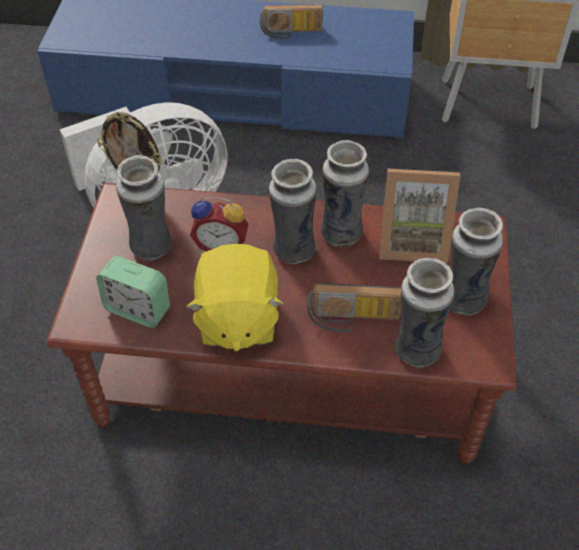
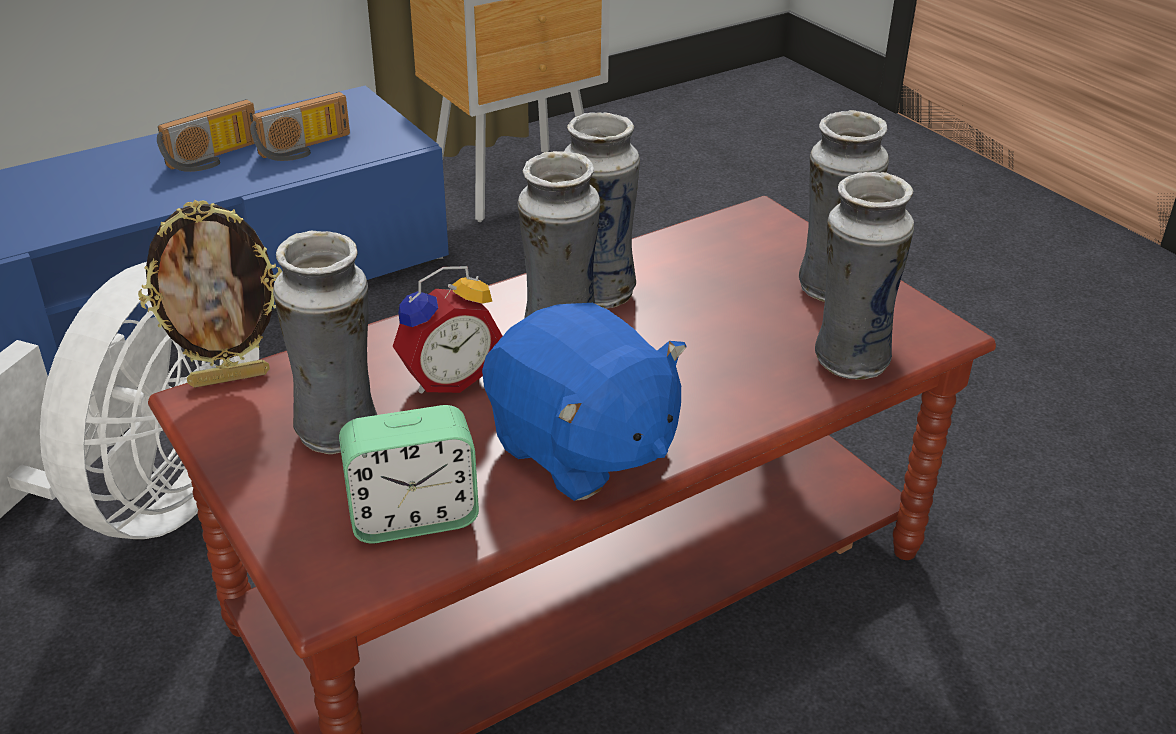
camera: 40 degrees left, 15 degrees down
yellow plush toy [186,244,283,351] -> blue plush toy [482,303,686,501]
radio [307,283,401,333] -> radio moved to [250,92,350,161]
picture frame [379,169,460,263] -> none

